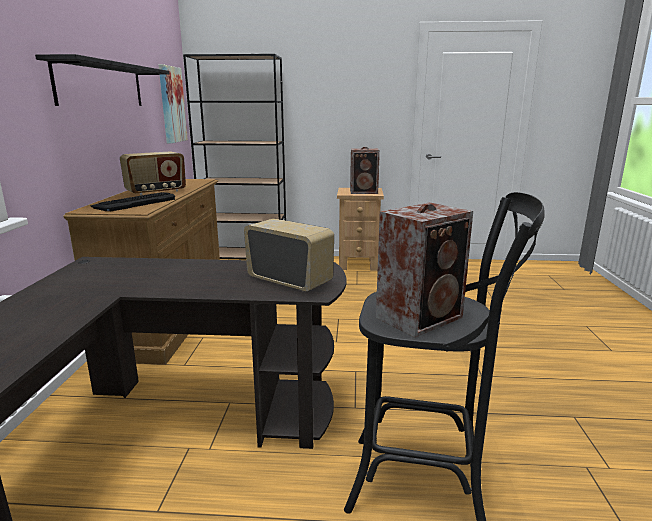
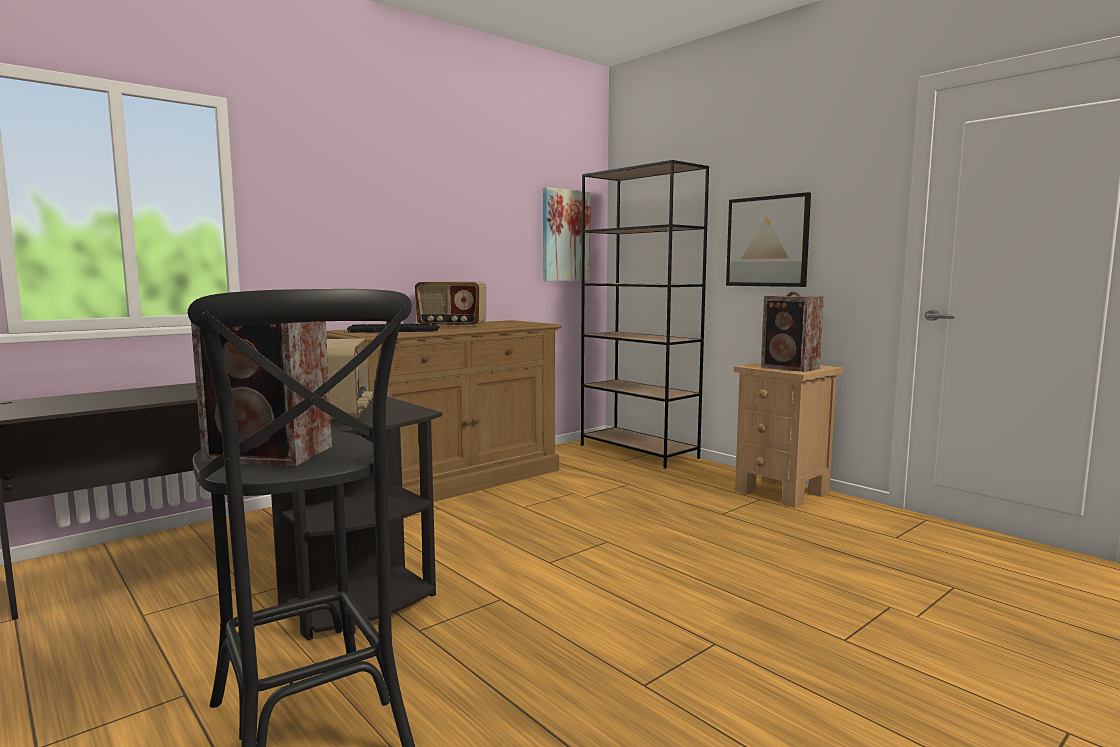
camera: 45 degrees right, 10 degrees down
black shelf [35,54,169,106] -> none
none -> picture [726,192,811,287]

